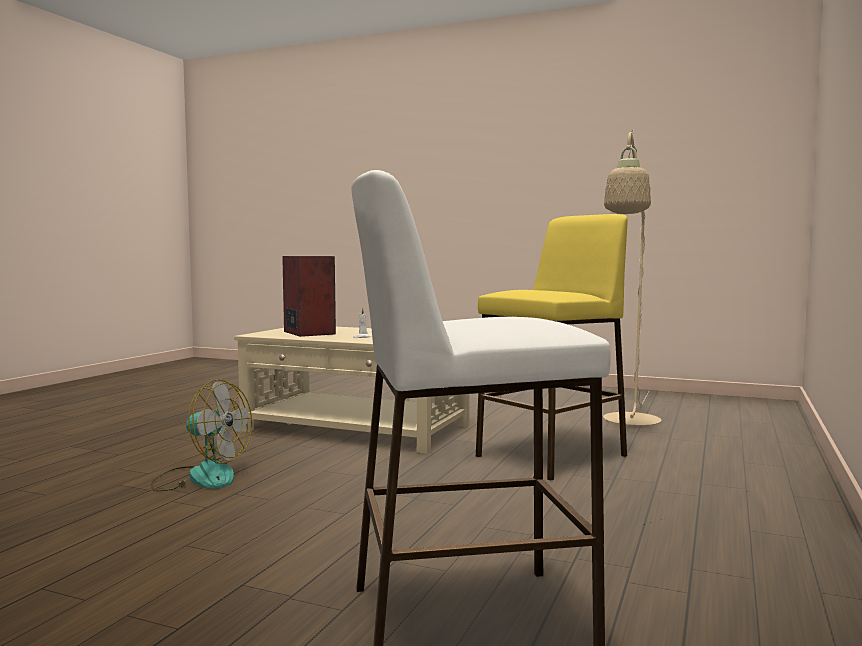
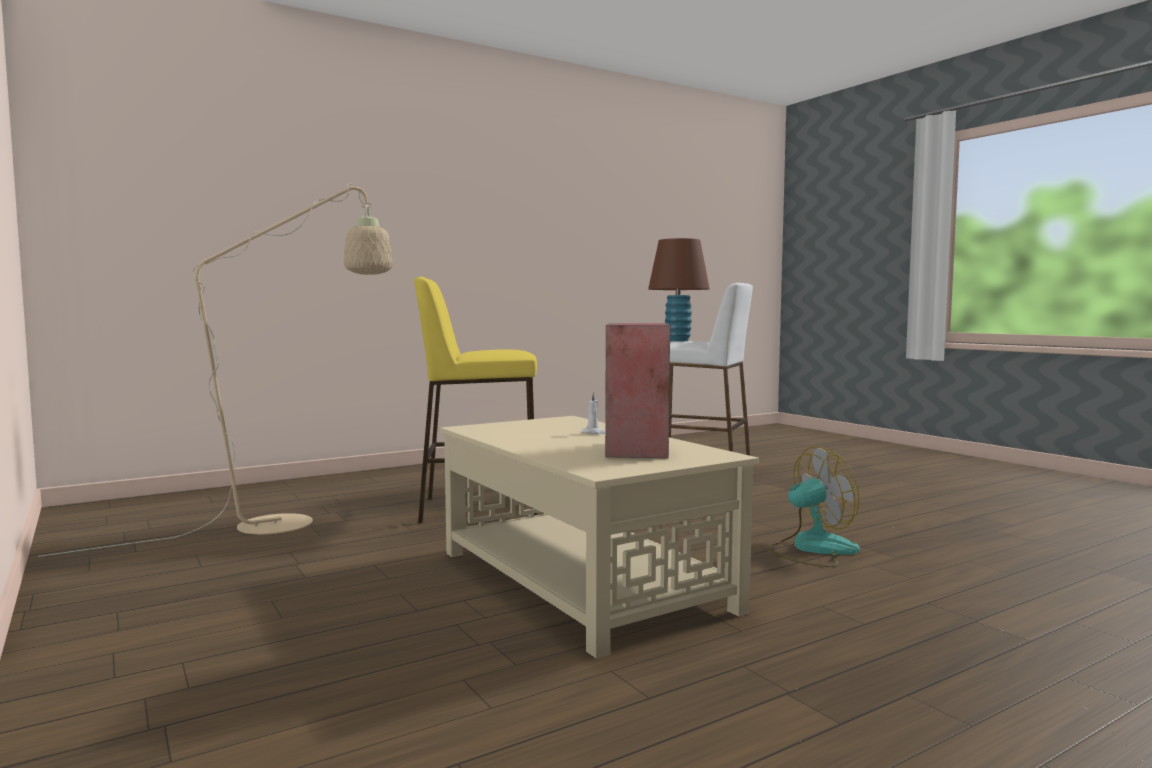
camera: 145 degrees left, 0 degrees up
fan [151,379,252,491] -> fan turned 105 degrees clockwise [768,446,860,567]
none -> brown table lamp [648,238,710,341]

